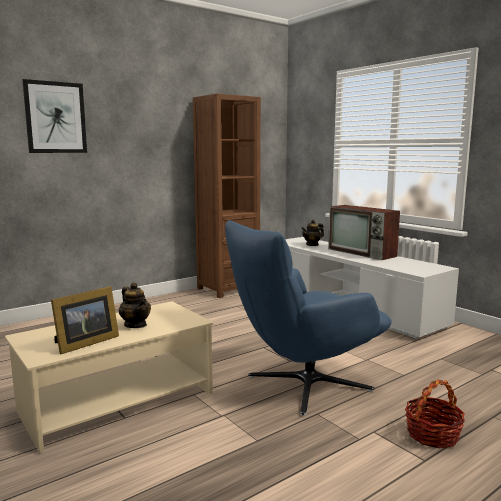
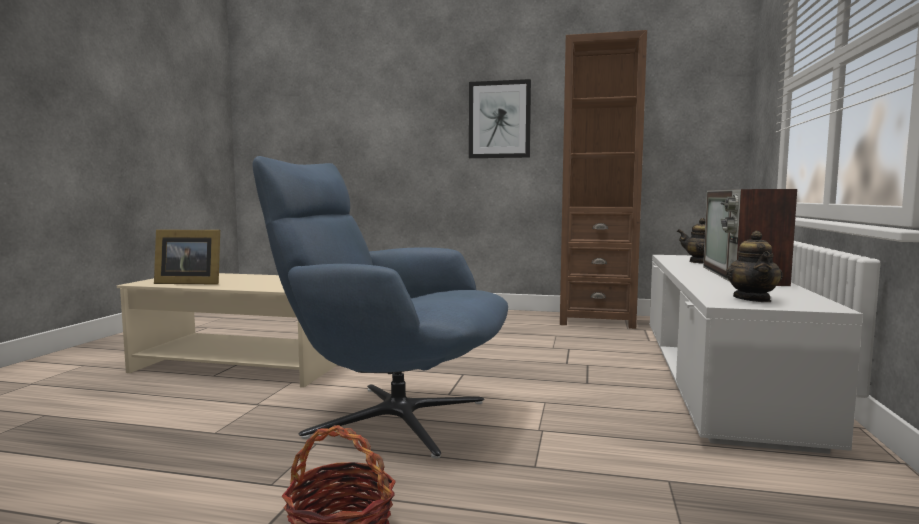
camera: 50 degrees right, 5 degrees down
picture [22,79,87,153] -> picture moved to [469,79,531,158]
teapot [119,282,151,328] -> teapot moved to [726,231,783,302]

